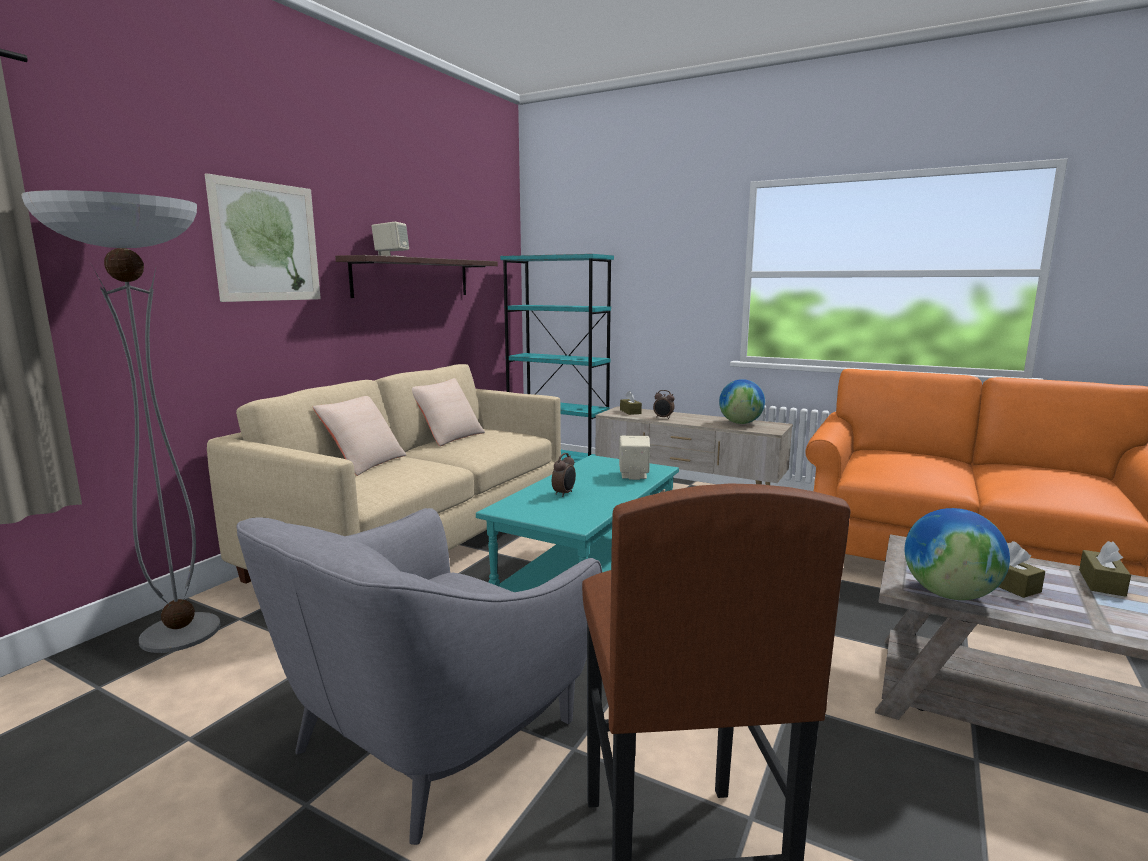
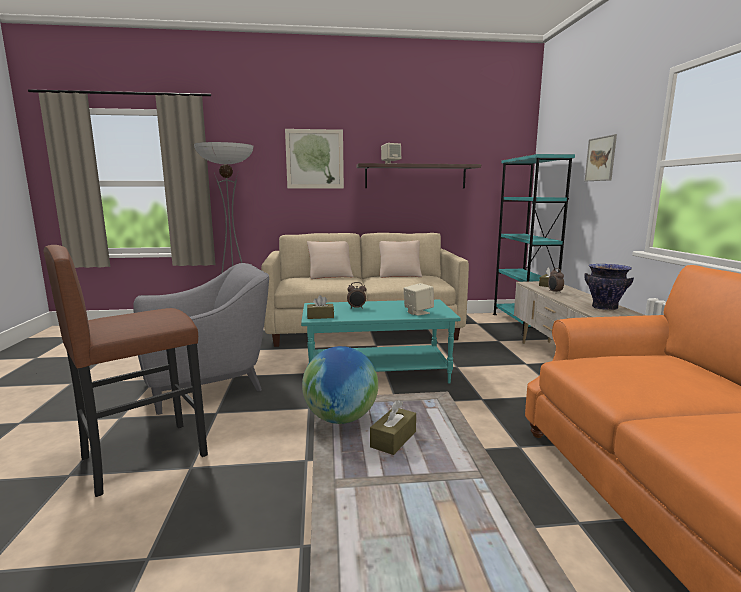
camera: 55 degrees right, 0 degrees up
grey armchair [236,508,602,845] -> grey armchair turned 150 degrees clockwise [133,263,269,415]
globe [719,379,765,424] -> vase [584,264,634,310]
brown tissue box [1079,541,1131,597] -> brown tissue box moved to [307,295,334,319]
none -> picture [585,134,617,181]

